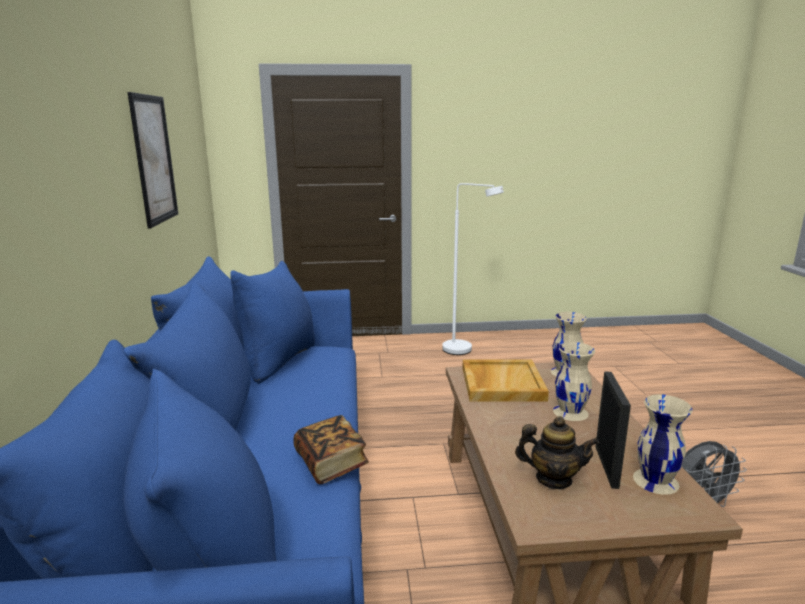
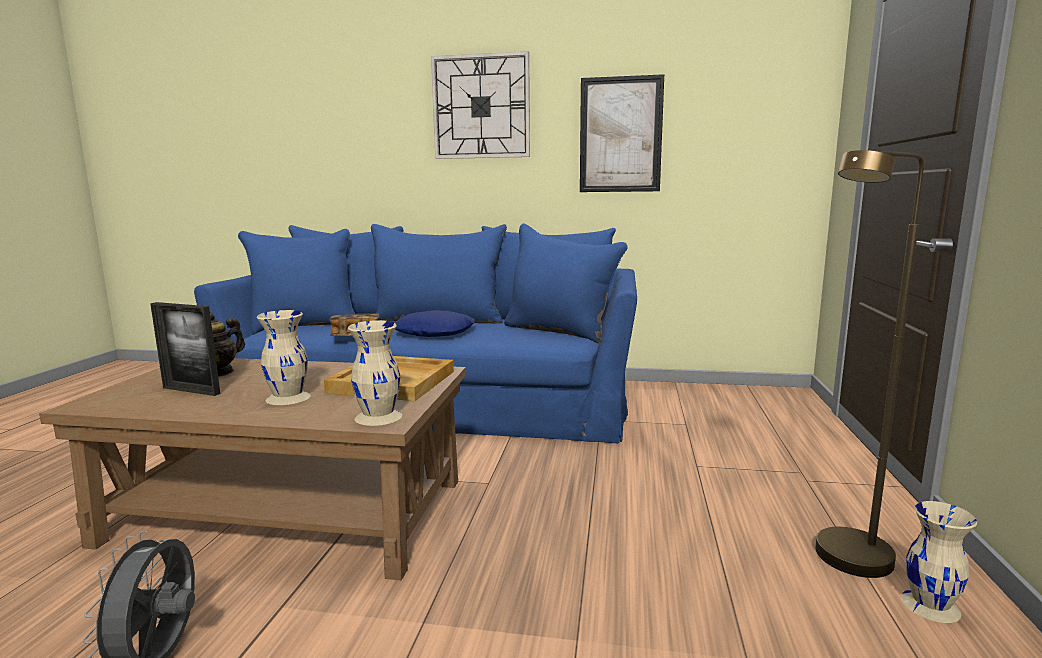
camera: 105 degrees right, 5 degrees down
white floor lamp [442,183,504,355] -> brown floor lamp [815,150,924,578]
beige vase [633,394,693,495] -> beige vase moved to [901,501,977,623]
none -> blue pillow [394,310,475,337]
none -> wall clock [431,51,530,159]

